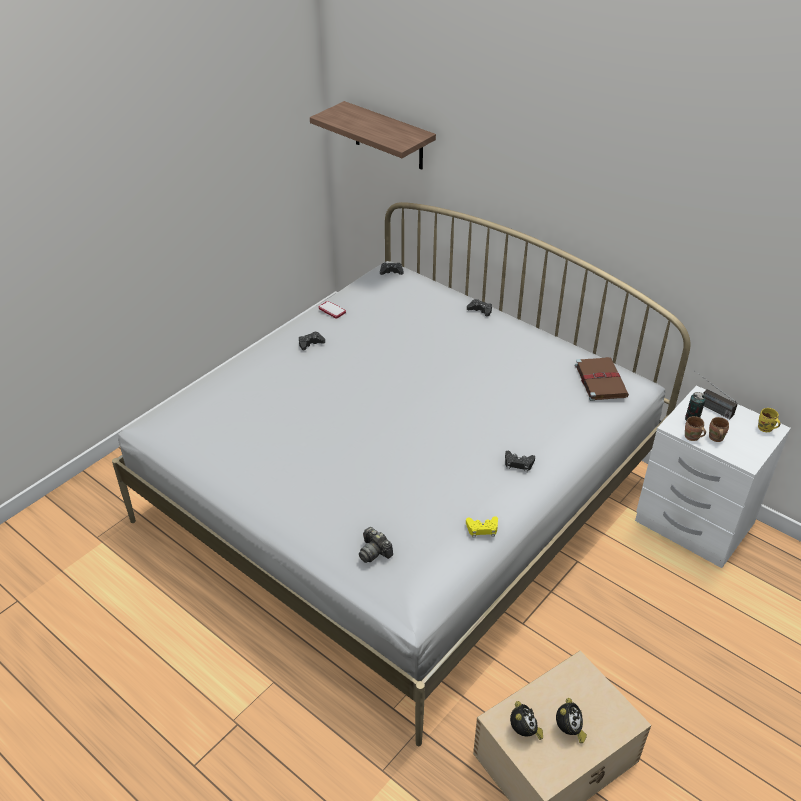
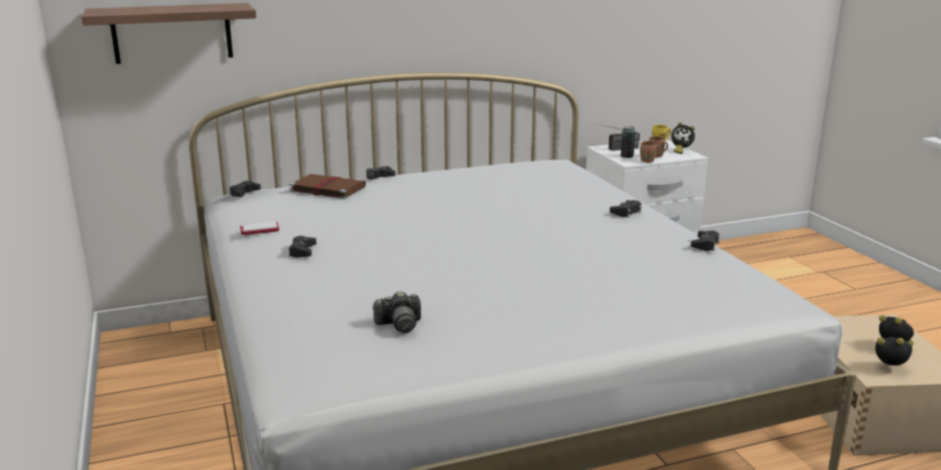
camera: 60 degrees left, 20 degrees down
camera [359,527,393,563] -> camera moved to [372,291,421,333]
yellow game controller [466,516,498,538] -> black game controller [691,230,720,251]
brown book [575,357,629,401] -> brown book moved to [289,174,366,199]
none -> alarm clock [671,122,695,154]

